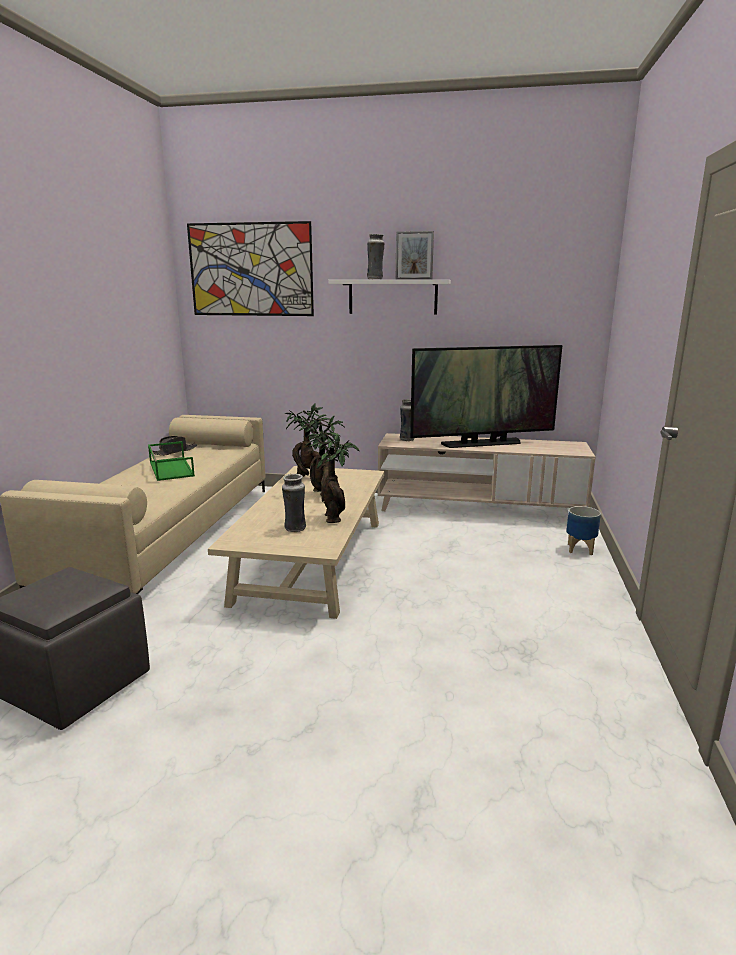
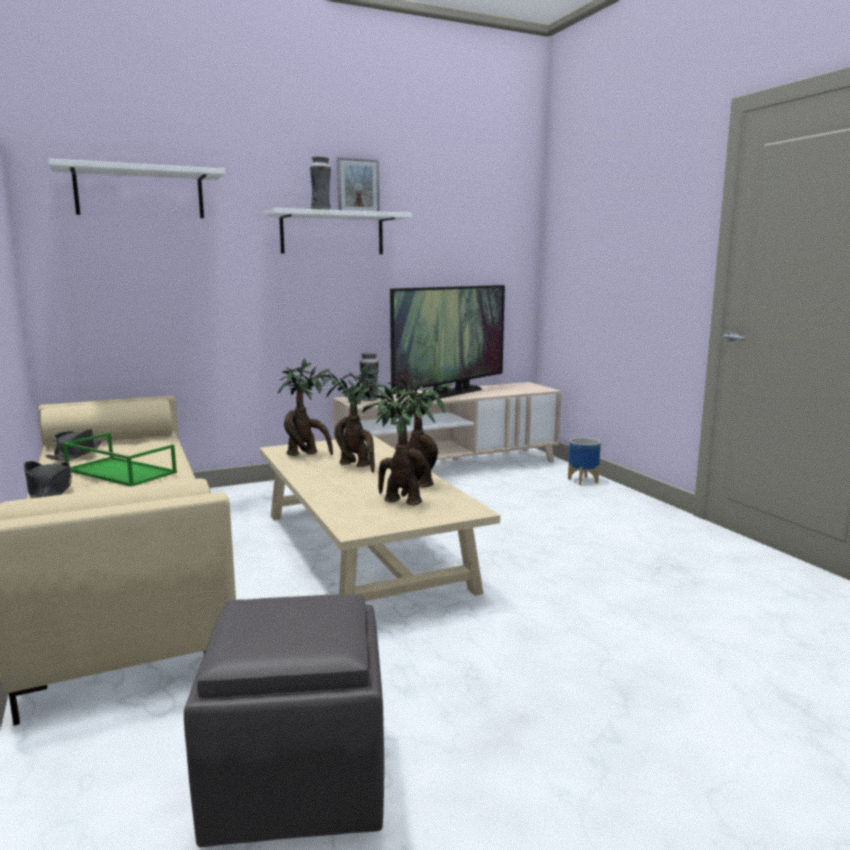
camera: 35 degrees left, 5 degrees down
picture [187,221,314,316] -> white shelf [48,159,225,218]
vase [282,474,306,532] -> potted plant [362,386,437,505]
none -> black hat [24,461,72,498]

